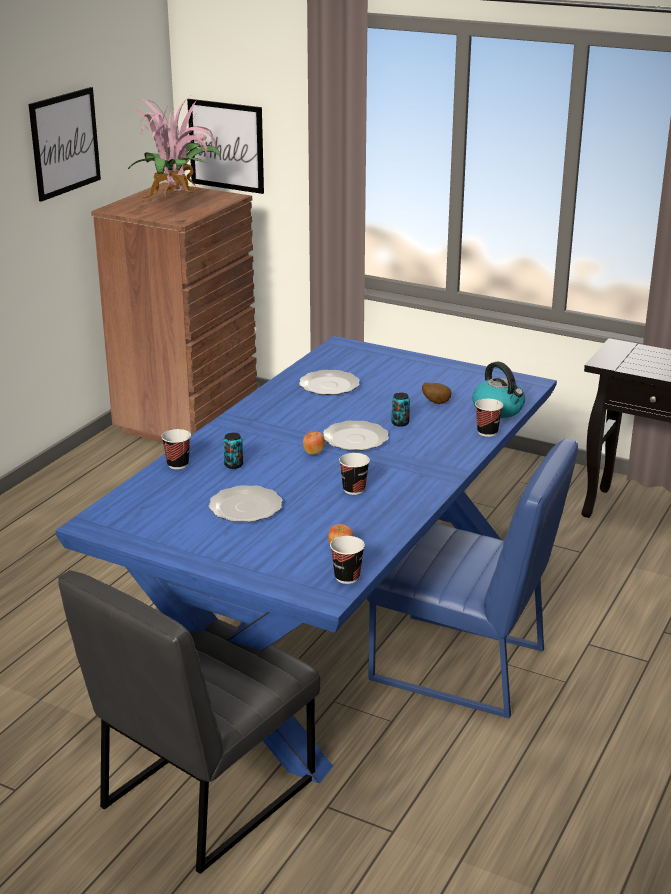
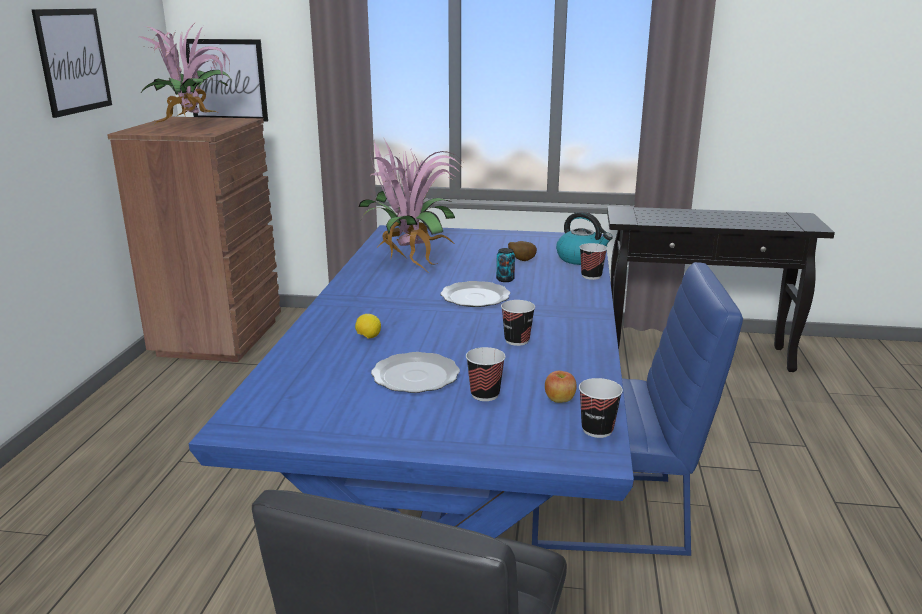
camera: 20 degrees left, 5 degrees down
cup [161,429,191,469] -> cup moved to [466,347,506,401]
can [223,433,243,469] -> lemon [355,314,381,339]
plate [299,370,359,395] -> potted plant [359,137,463,271]
apple [303,431,325,455] -> none

